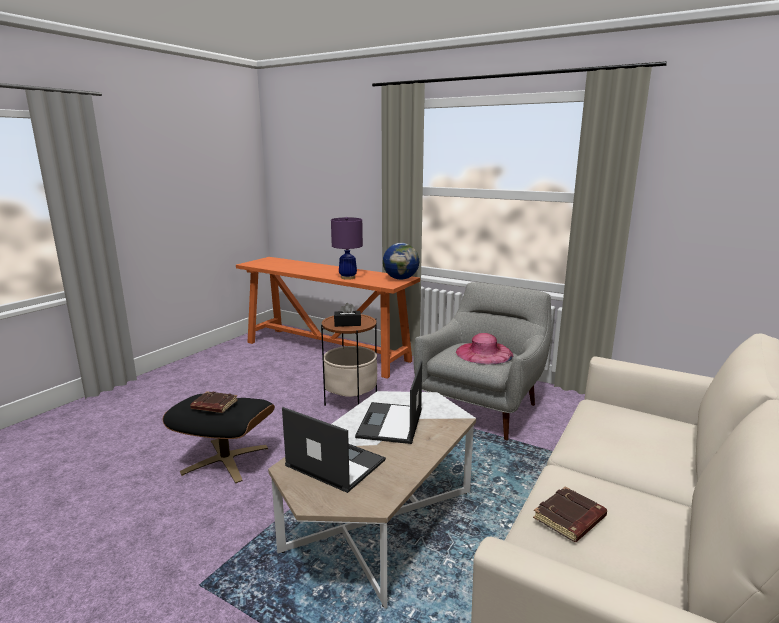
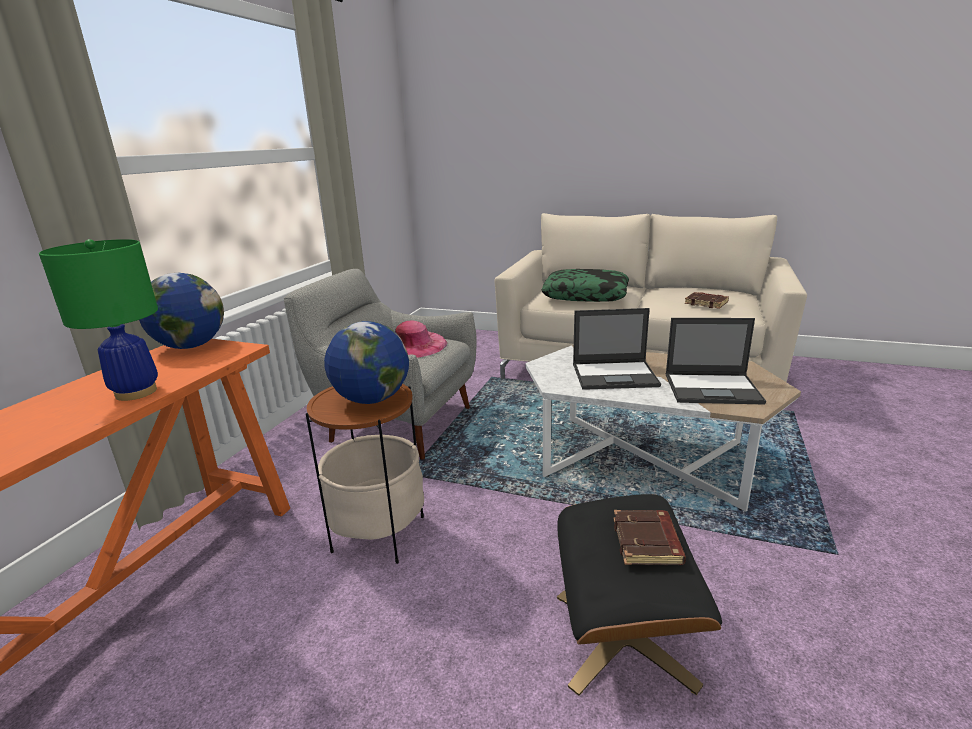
camera: 100 degrees left, 5 degrees up
laptop [282,407,386,493] -> laptop turned 105 degrees counterclockwise [666,318,766,404]
purple table lamp [331,217,363,280] -> green table lamp [39,239,158,401]
black tissue box [334,303,361,327] -> globe [324,321,409,404]
none -> pillow [542,269,629,302]

